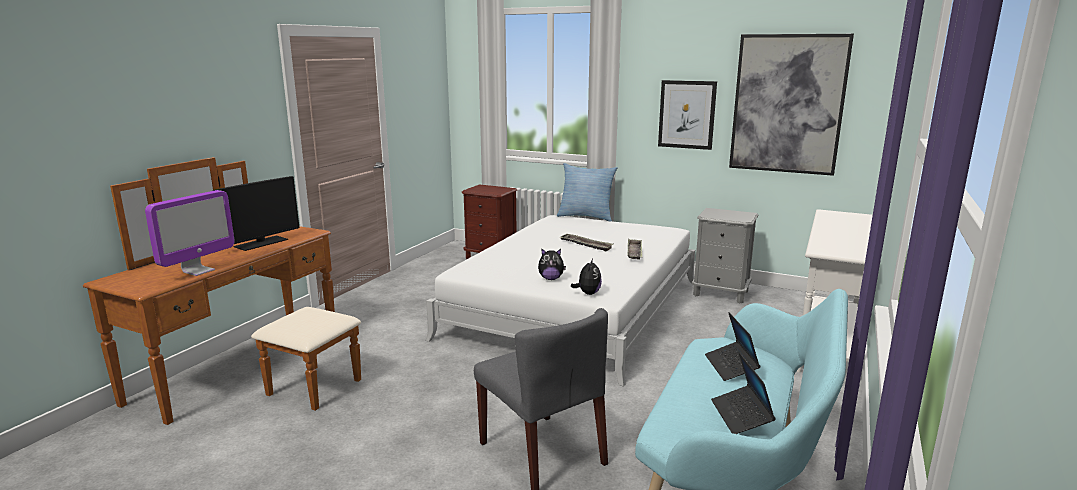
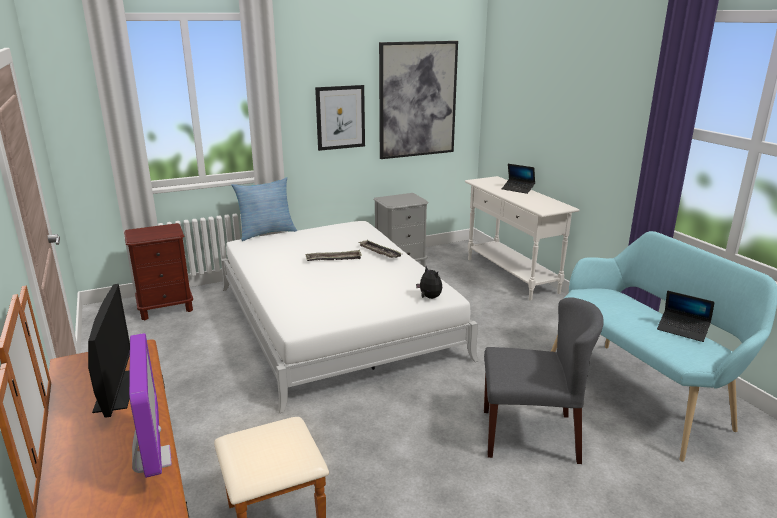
camera: 50 degrees left, 5 degrees up
plush toy [538,249,566,280] -> none
laptop [705,312,760,381] -> laptop moved to [502,164,535,194]

